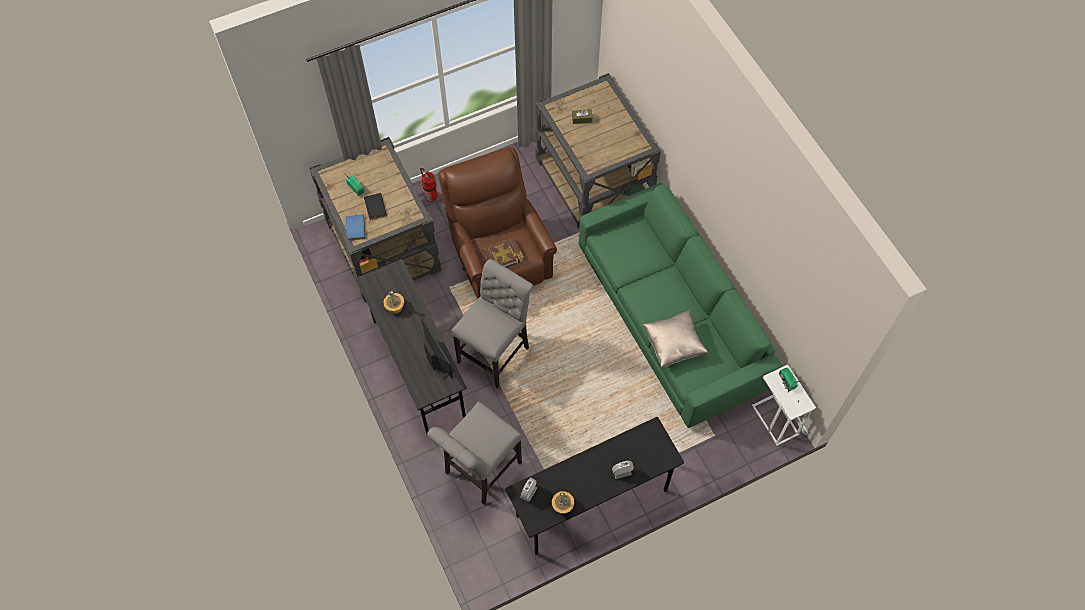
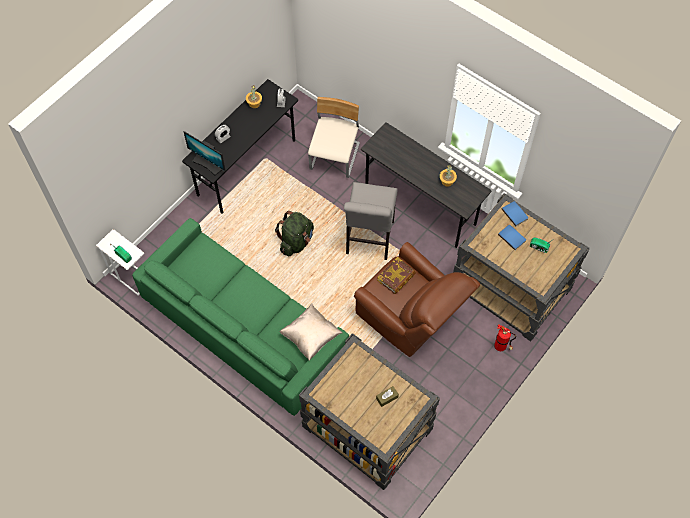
camera: 155 degrees right, 0 degrees up
black book [364,193,387,220] -> blue book [498,225,526,250]
monitor [421,316,455,379] -> monitor moved to [184,131,225,175]
grey stool [427,401,522,504] -> beige chair [308,97,360,178]
beige pillow [643,310,708,367] -> beige pillow moved to [279,304,342,360]
none -> green backpack [275,211,314,256]

